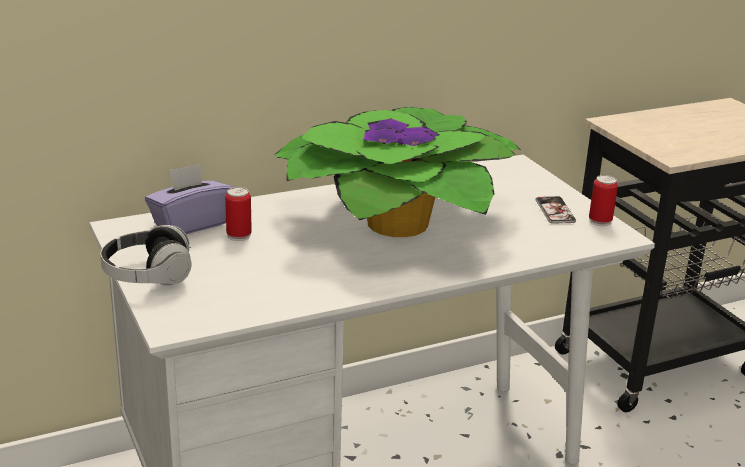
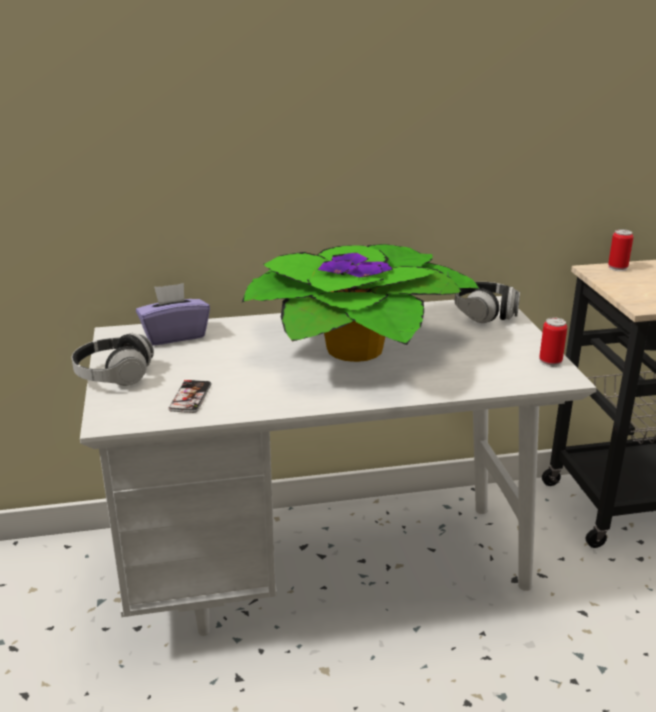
camera: 15 degrees right, 0 degrees up
can [225,187,252,241] -> can moved to [608,229,633,271]
phone [535,196,576,224] -> phone moved to [168,380,212,413]
none -> headphones [455,282,520,323]

